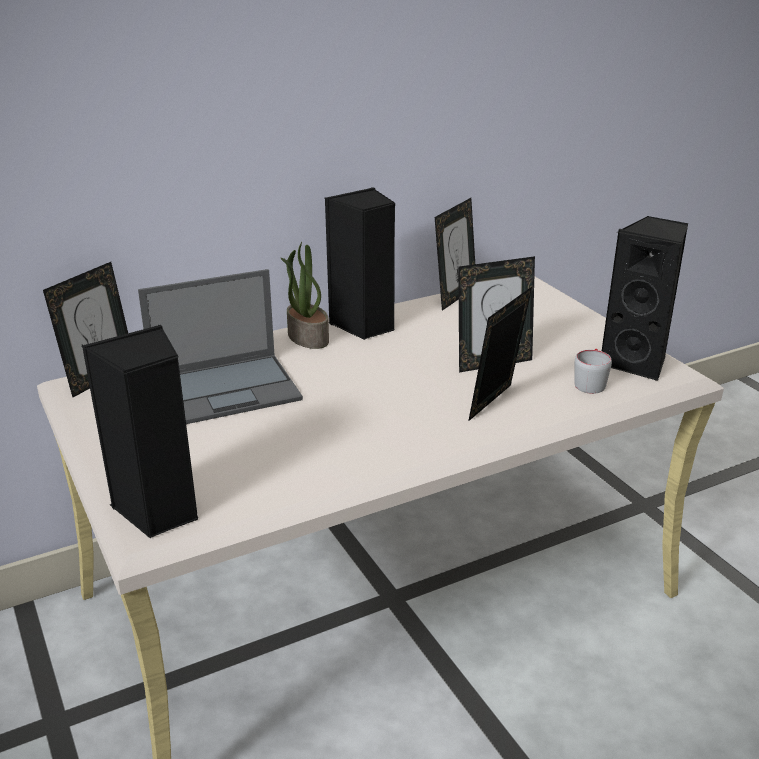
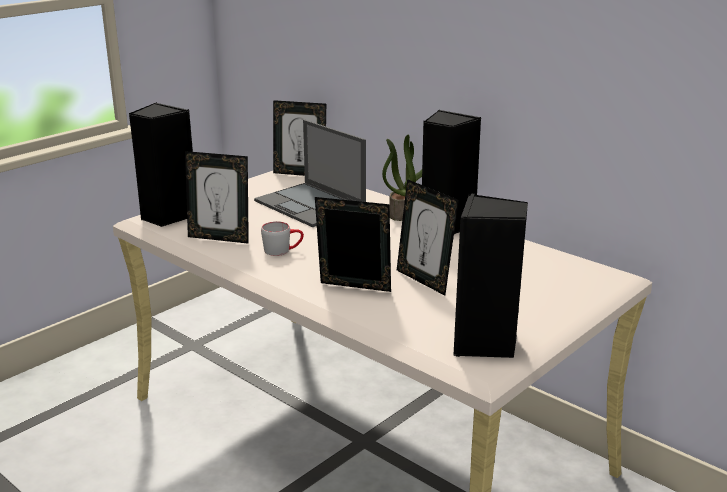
camera: 70 degrees right, 5 degrees down
picture frame [435,198,475,311] -> picture frame moved to [185,151,249,244]
grey mug [575,349,612,394] -> grey mug moved to [261,221,304,256]

